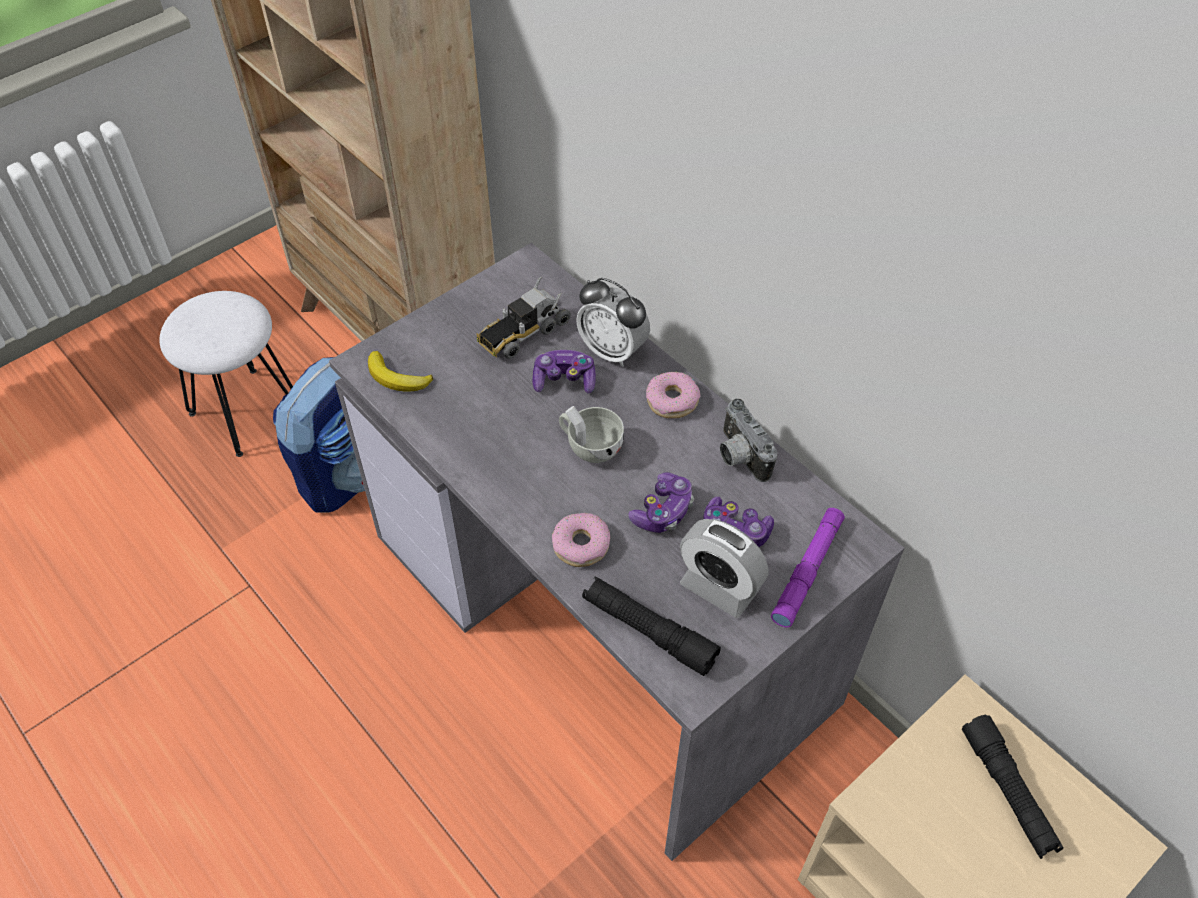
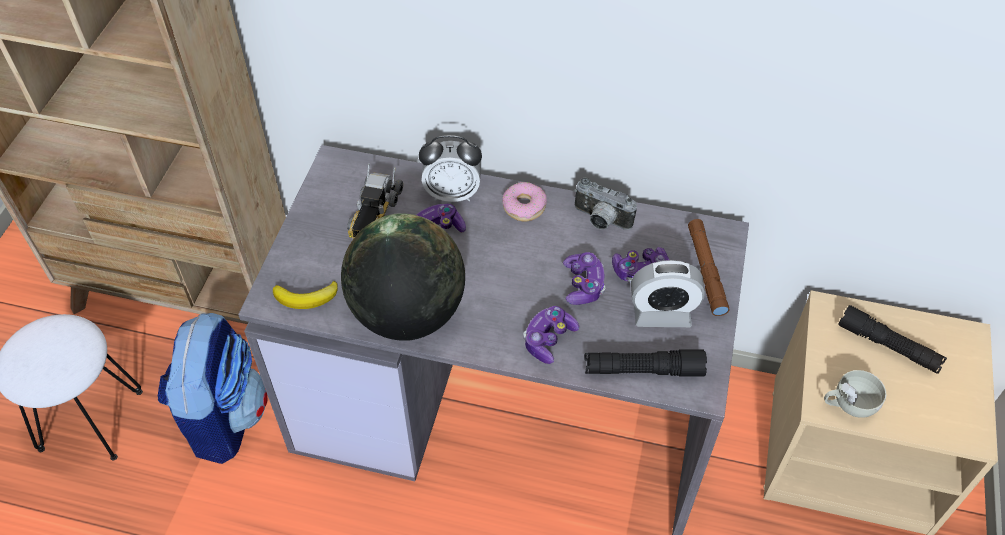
camera: 35 degrees left, 0 degrees up
donut [552,513,610,567] -> game controller [523,306,579,364]
white cup [559,406,624,463] -> white cup moved to [824,370,886,418]
purple flashlight [771,508,845,628] -> brown flashlight [688,219,730,316]
none -> globe [341,213,465,341]

